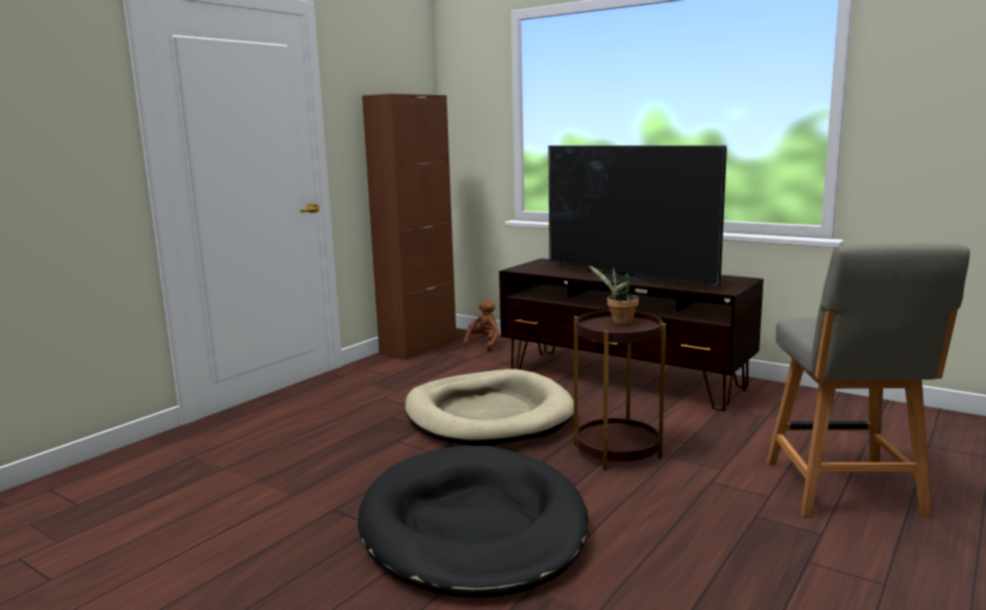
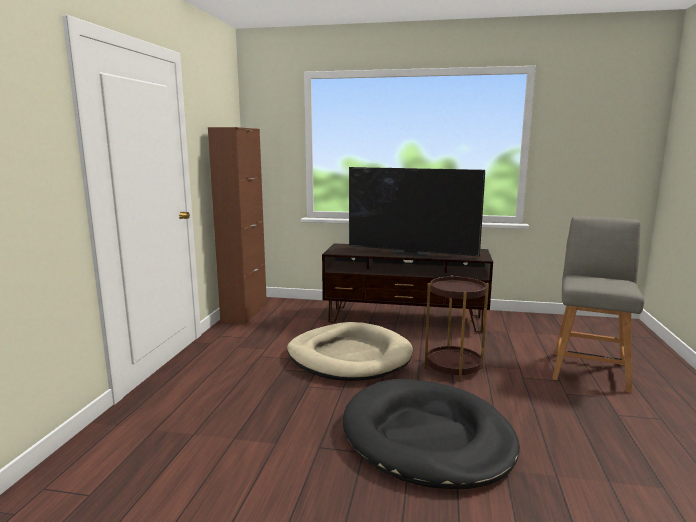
camera: 25 degrees left, 0 degrees up
brown plush toy [463,300,499,351] -> none
potted plant [589,265,639,325] -> none
grey chair [766,243,970,517] -> grey chair turned 135 degrees counterclockwise [552,217,644,393]

